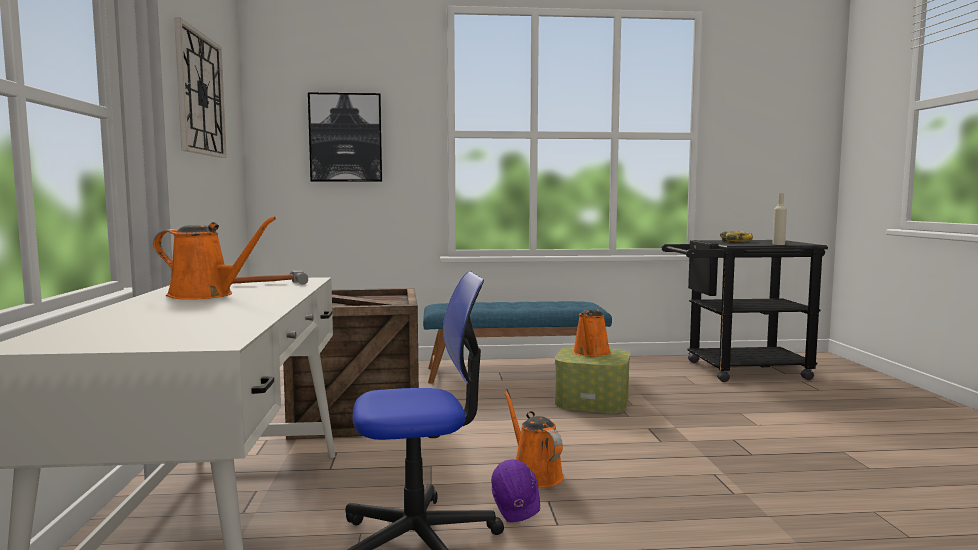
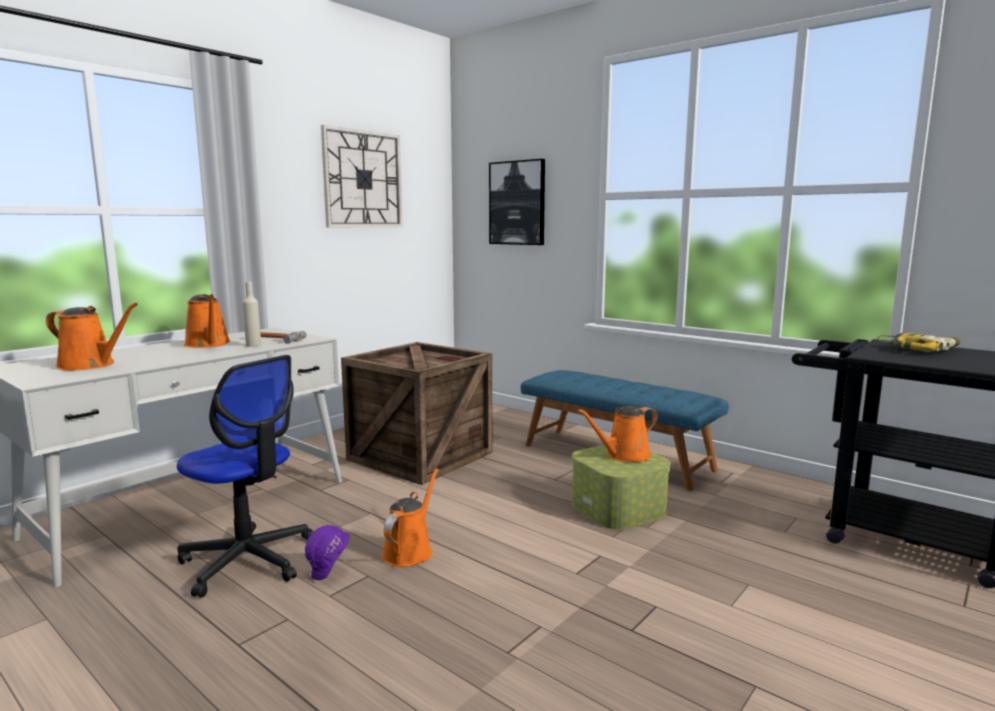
camera: 45 degrees right, 5 degrees up
beige bottle [772,193,787,245] -> beige bottle moved to [242,282,261,347]
none -> orange watering can [46,303,138,370]

